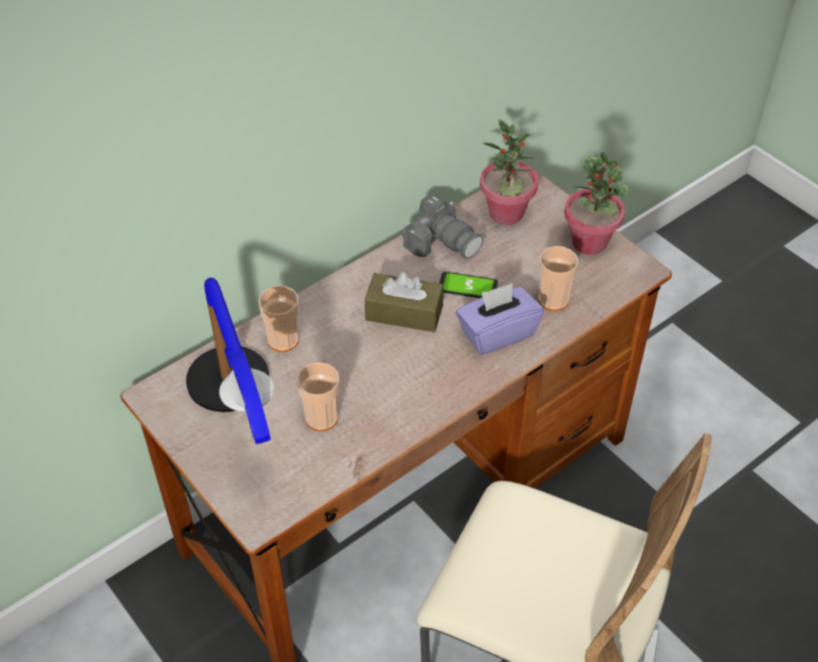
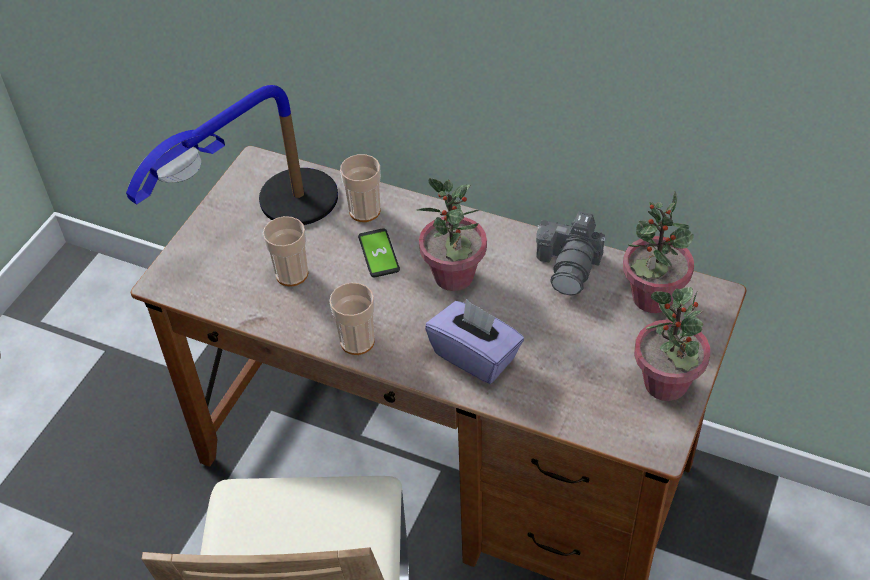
camera: 65 degrees right, 0 degrees up
brown tissue box [365,272,444,332] -> potted plant [417,178,487,291]
phone [439,272,498,298] -> phone moved to [358,228,400,277]
cup [538,246,578,311] -> cup moved to [329,283,375,355]

